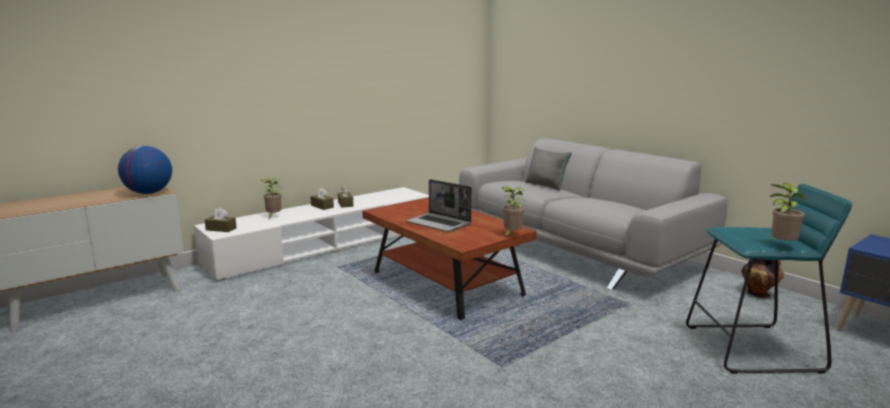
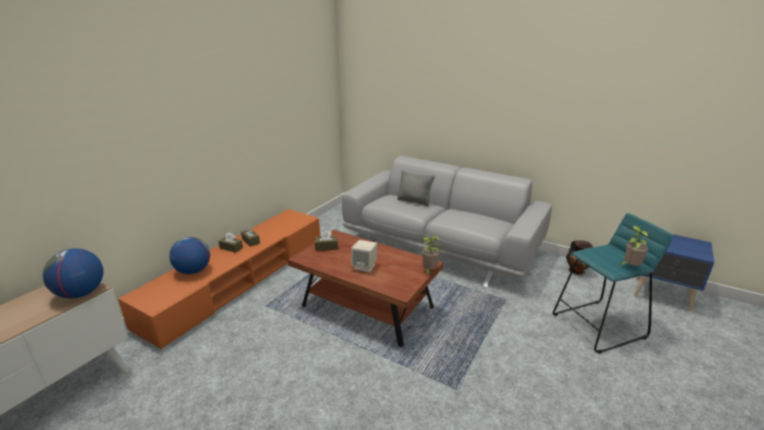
camera: 20 degrees left, 10 degrees up
white tv stand [194,187,429,282] -> orange tv stand [118,209,320,350]
brown tissue box [205,208,237,232] -> brown tissue box moved to [315,230,338,251]
potted plant [261,178,281,219] -> globe [169,237,210,274]
laptop [406,179,472,232] -> beige speaker [351,240,377,272]

